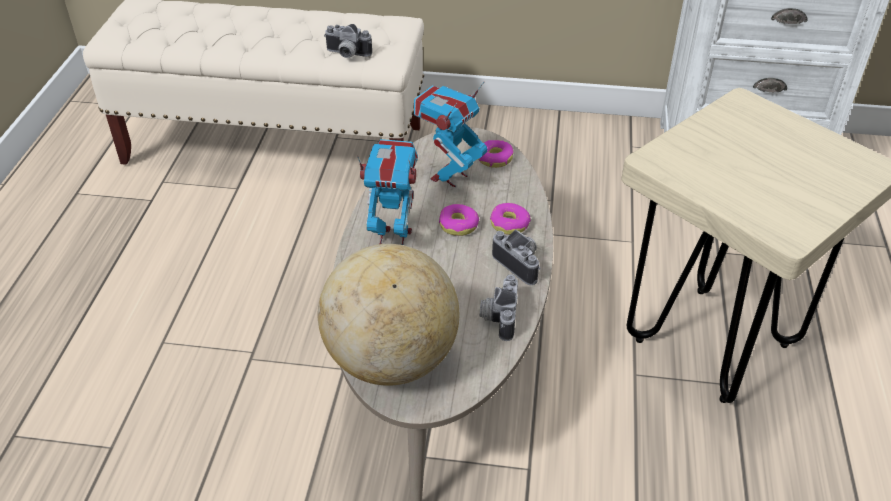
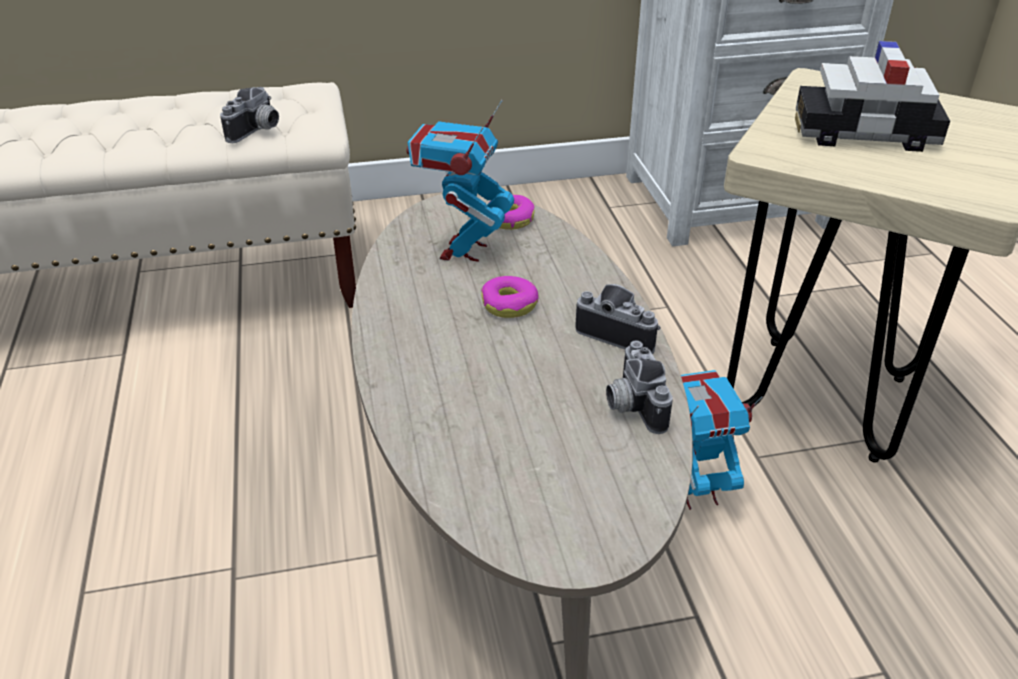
camera: 20 degrees left, 5 degrees down
globe [318,244,460,386] -> none
camera [324,24,372,58] -> camera turned 60 degrees counterclockwise [220,87,279,143]
toy robot [357,139,418,245] -> toy robot moved to [681,370,763,510]
donut [490,203,531,235] -> none
none -> toy car [795,41,950,152]

